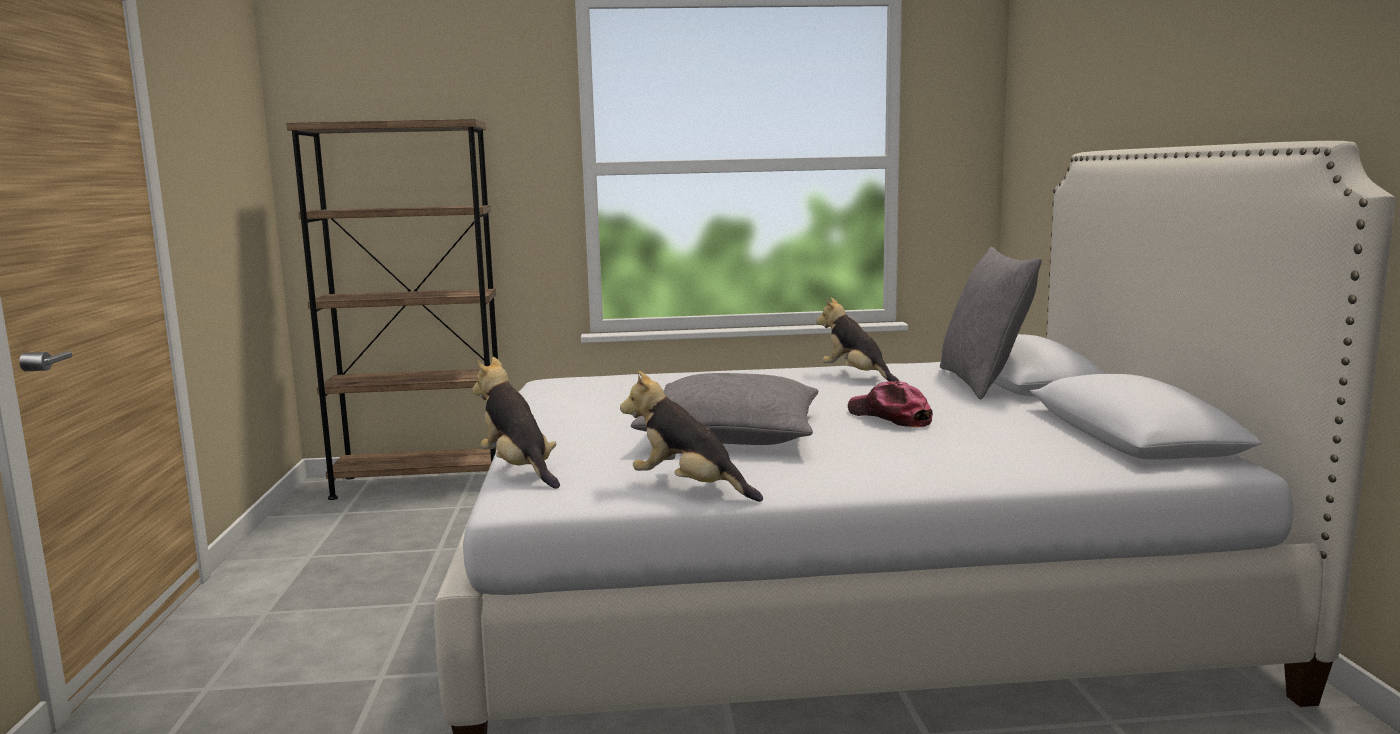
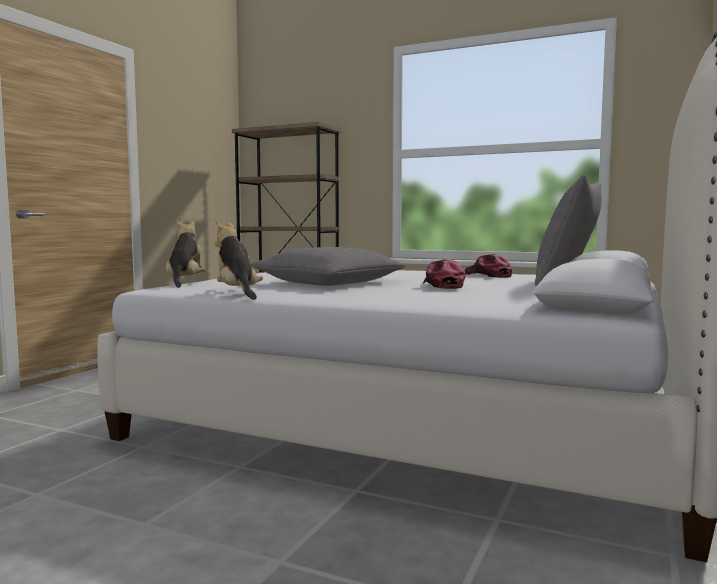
camera: 30 degrees right, 5 degrees down
plush toy [816,297,899,381] -> cap [465,254,512,278]

